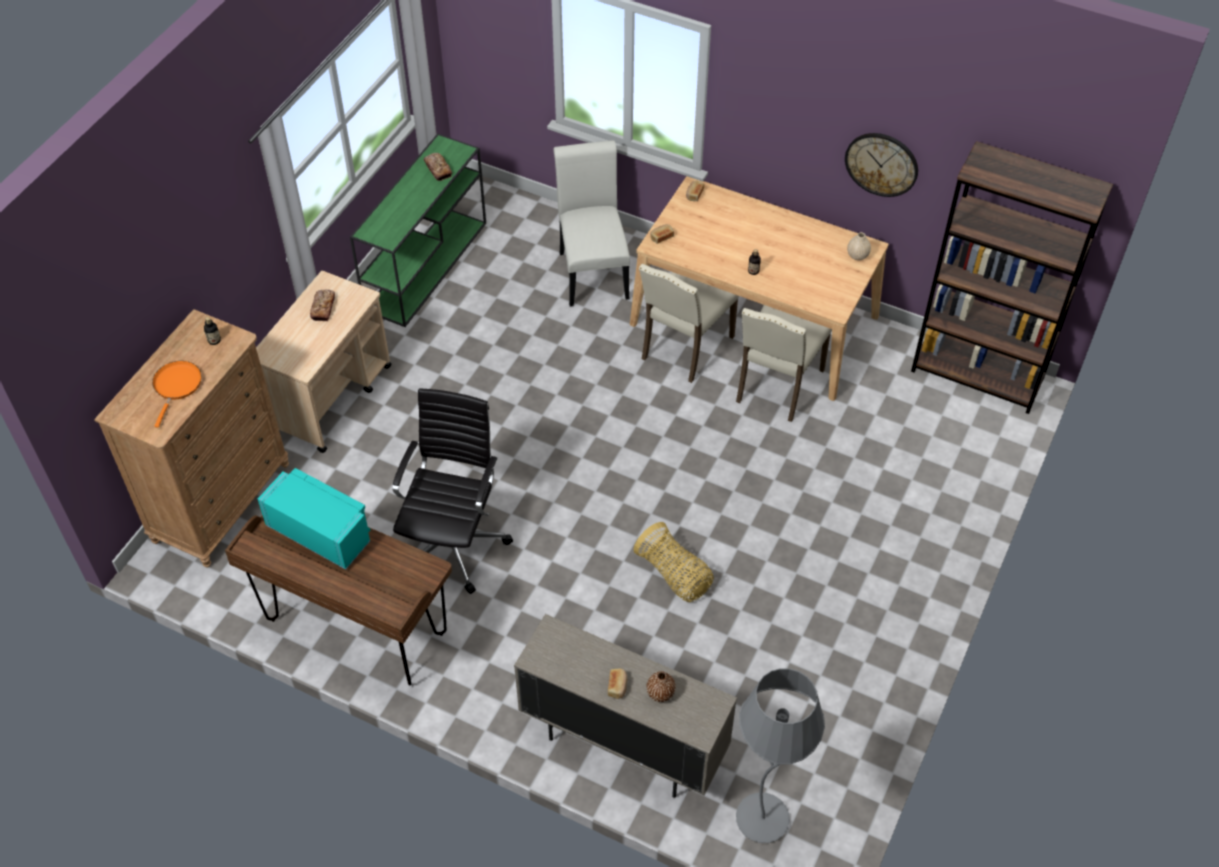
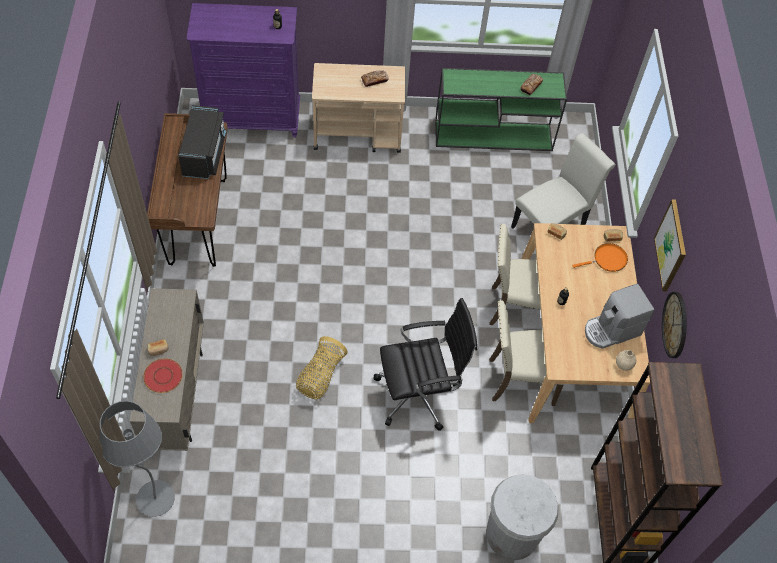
camera: 60 degrees right, 5 degrees up
brown dresser [94,309,289,568] -> purple dresser [187,3,300,138]
orange frying pan [152,361,202,428] -> orange frying pan moved to [572,243,628,272]
turquoise microwave [258,468,370,570] -> black microwave [178,105,226,179]
black office chair [393,388,513,594] -> black office chair moved to [374,298,477,431]
brown vase [647,671,676,702] -> red plate [143,358,183,393]
none -> white trash can [486,474,559,560]
none -> coffee machine [585,283,655,349]
none -> picture [654,199,686,291]

